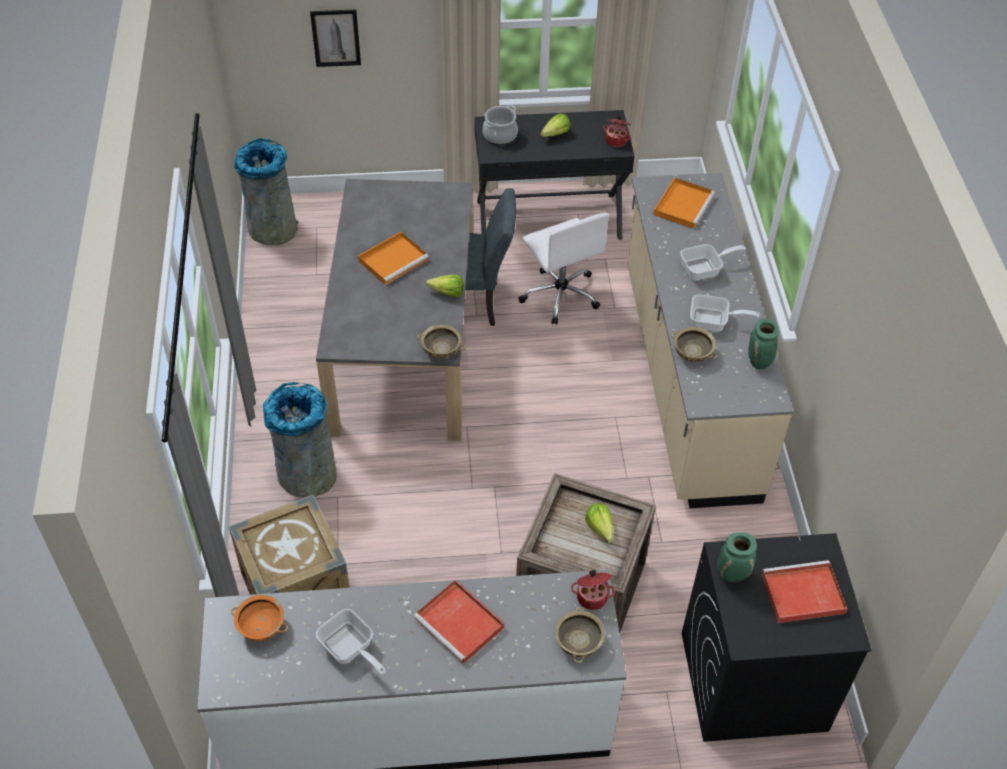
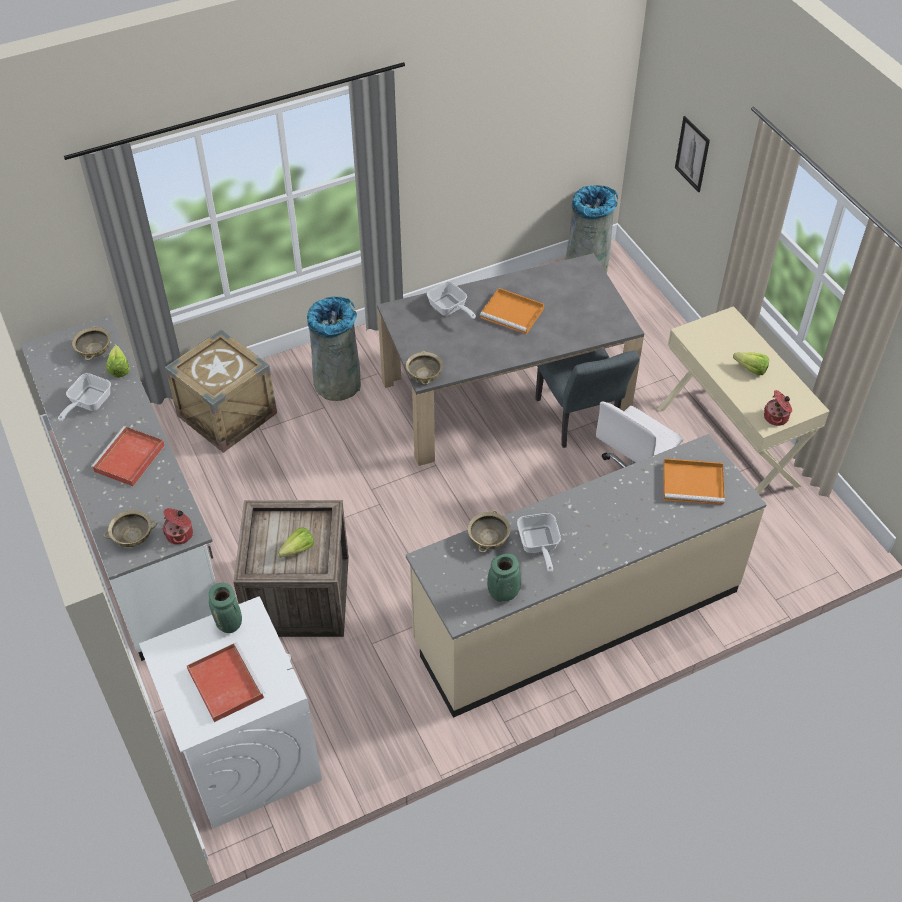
camera: 70 degrees right, 0 degrees up
orange bowl [231,595,288,641] -> beige bowl [72,326,110,360]
lettuce [426,275,464,297] -> lettuce moved to [106,345,130,378]
black desk [475,110,635,240] -> beige desk [657,306,830,494]
cooking pot [483,105,518,145] -> none
frying pan [680,244,746,280] -> frying pan moved to [427,282,476,319]
black washing machine [682,533,872,742] -> white washing machine [139,597,322,829]

